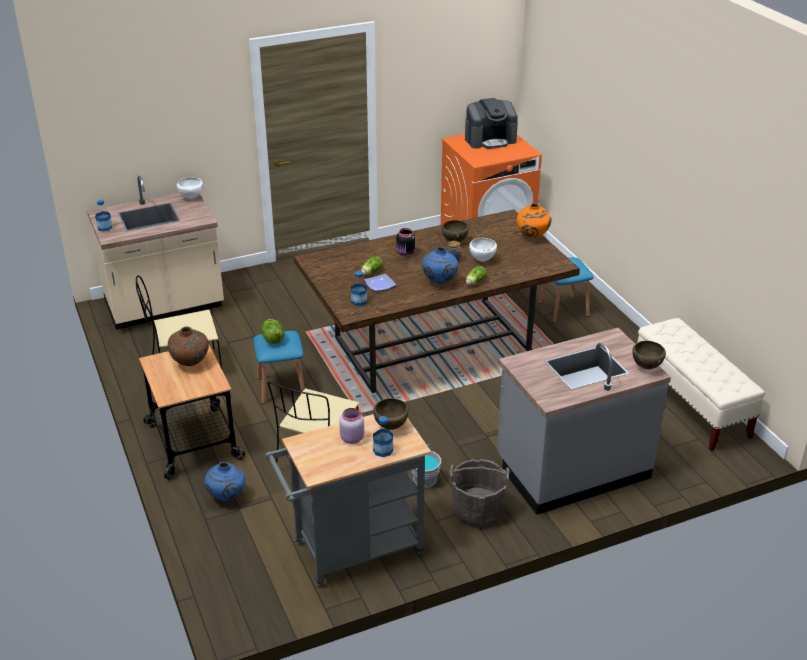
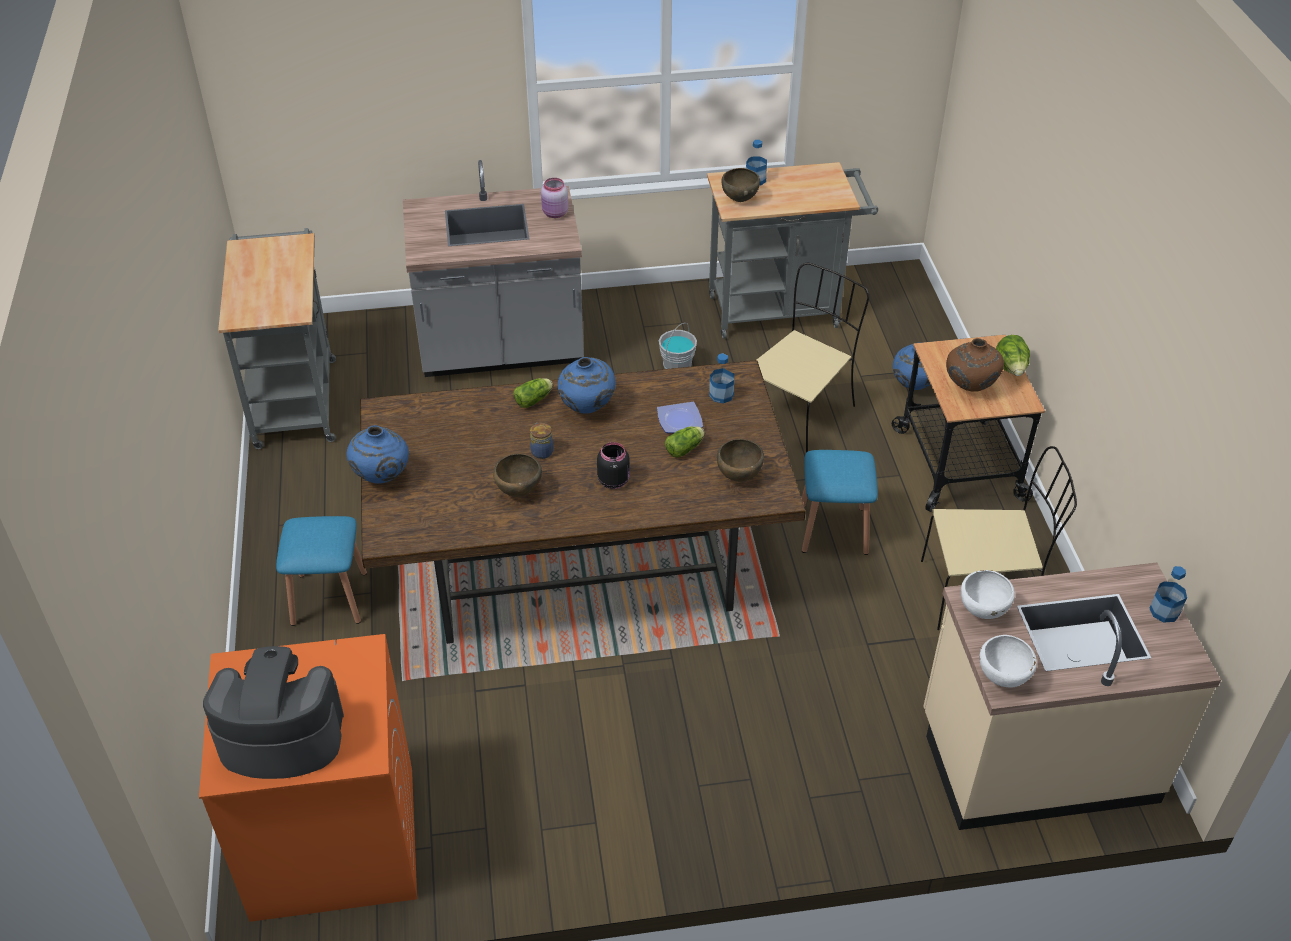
camera: 165 degrees left, 10 degrees up
lettuce [261,319,285,344] -> lettuce moved to [996,335,1030,376]
pink jar [339,408,364,444] -> pink jar moved to [541,178,569,218]
grey bucket [450,459,510,528] -> none
white bowl [469,238,497,262] -> white bowl moved to [961,570,1015,619]
orange vase [517,203,552,238] -> blue vase [347,425,409,484]
brown bowl [632,341,666,369] -> brown bowl moved to [717,439,764,482]
beige bench [637,318,765,451] -> grey cart [218,228,336,449]

